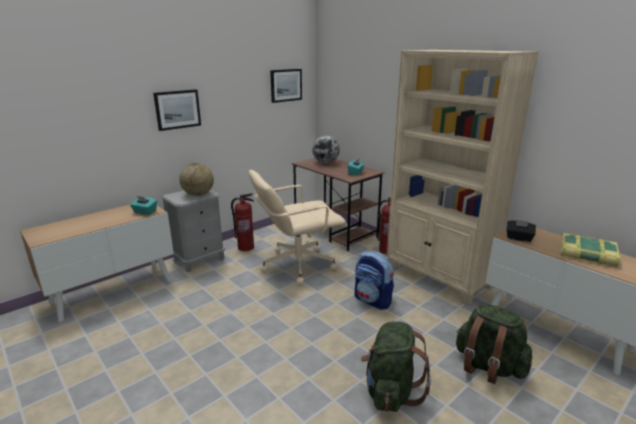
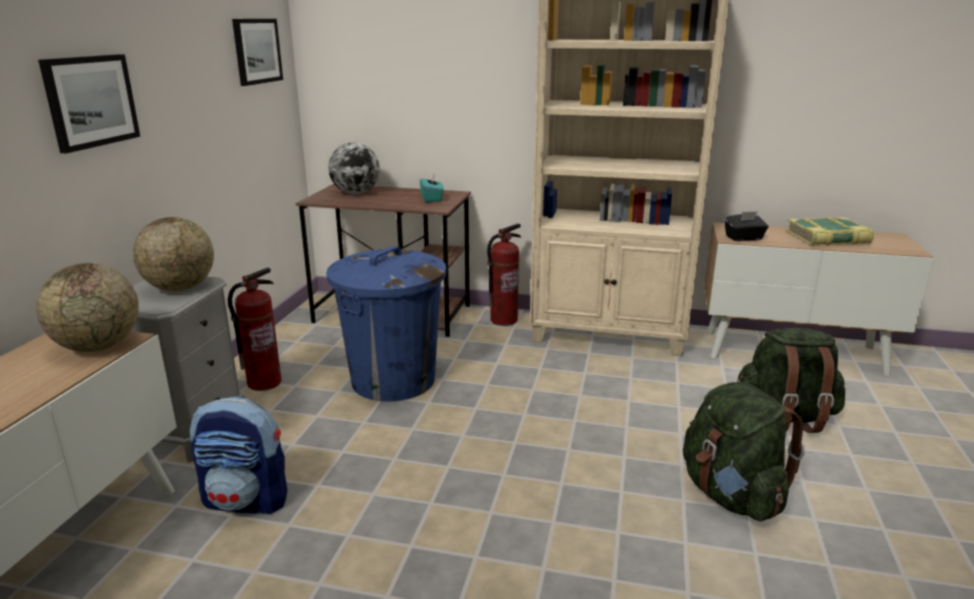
camera: 35 degrees left, 0 degrees up
turquoise tissue box [130,196,157,215] -> globe [36,263,139,352]
beige office chair [249,170,346,284] -> blue trash can [326,246,446,402]
backpack [355,251,394,310] -> backpack moved to [190,396,288,515]

